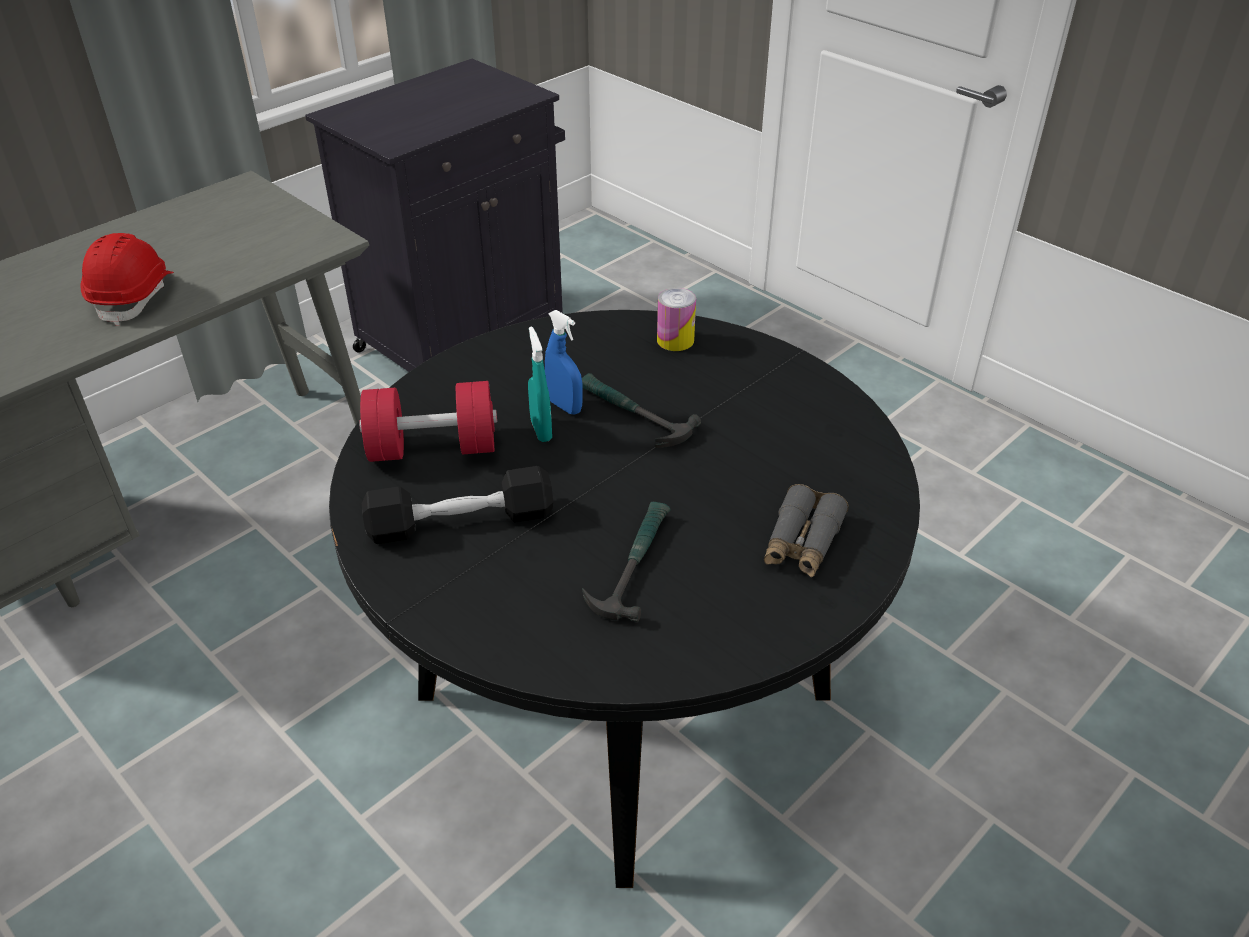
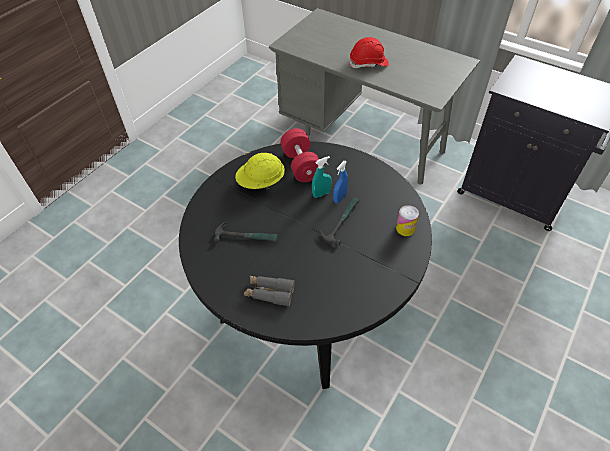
camera: 80 degrees right, 10 degrees up
black dumbbell [362,466,553,544] -> yellow hard hat [235,153,285,190]

